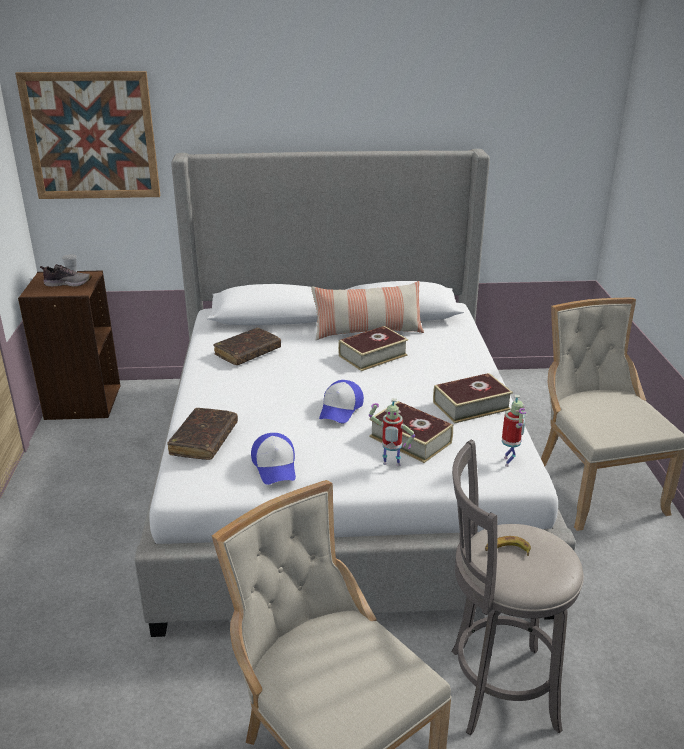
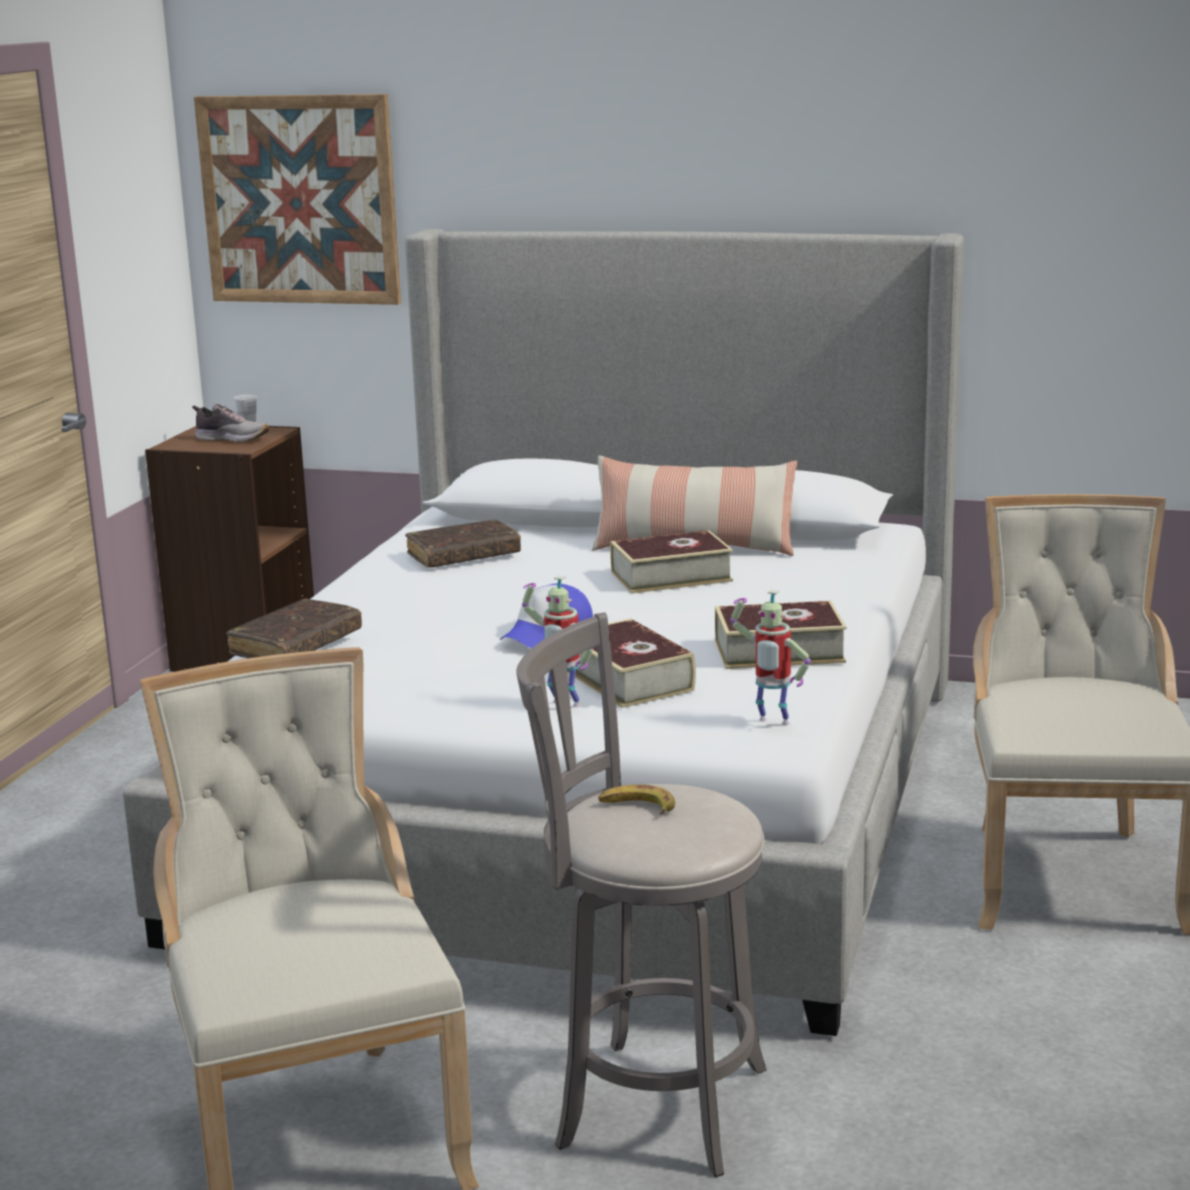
camera: 20 degrees right, 10 degrees down
cap [251,433,296,485] -> none
toy robot [501,395,527,467] -> toy robot turned 90 degrees clockwise [730,590,811,725]

